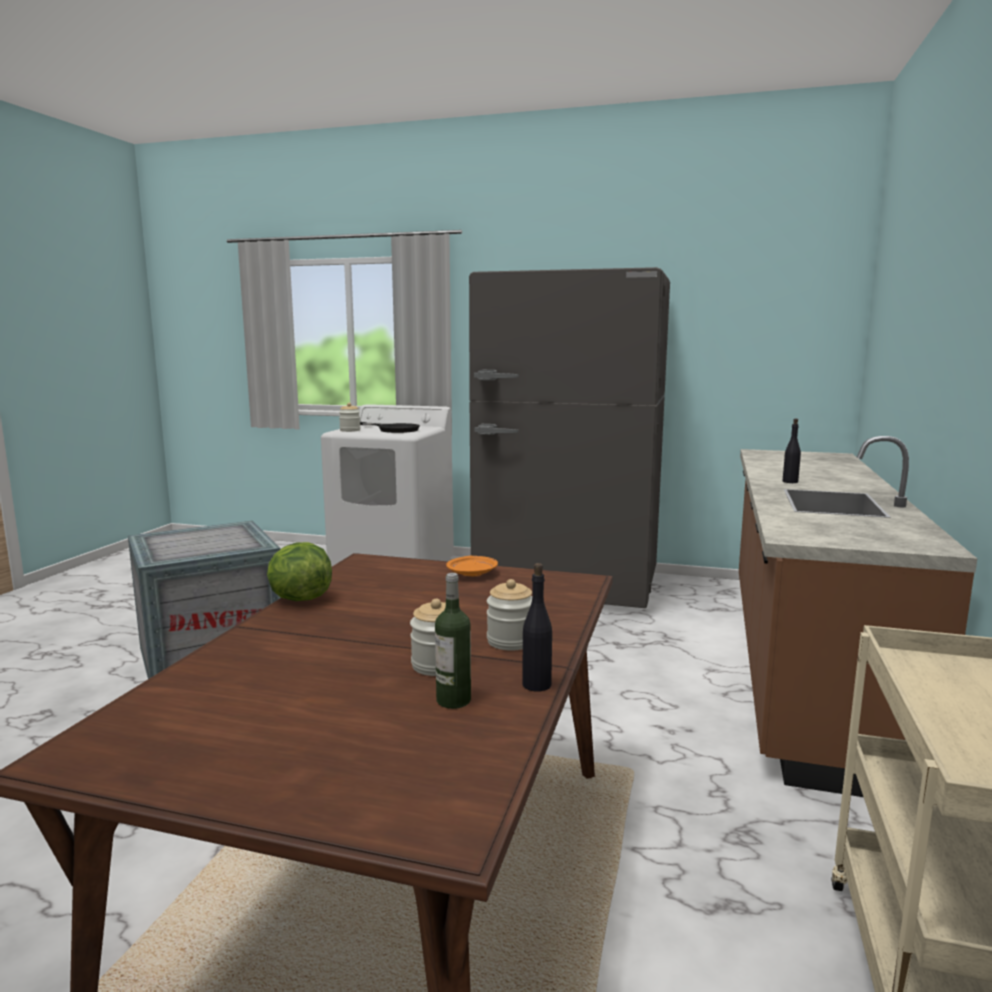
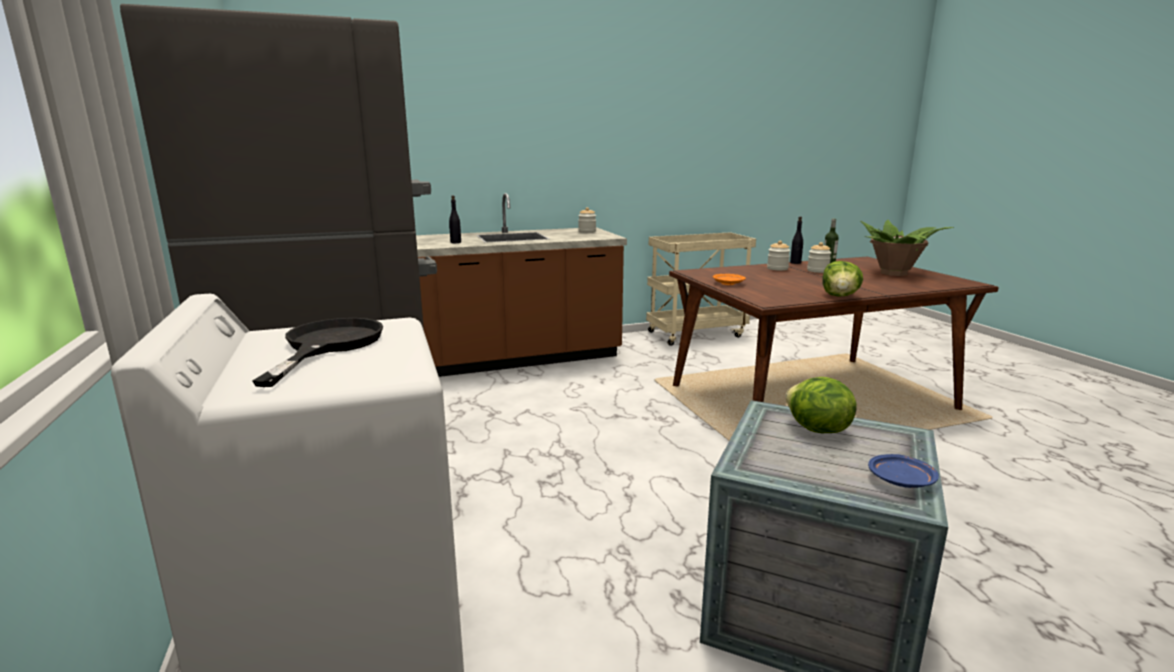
camera: 125 degrees left, 5 degrees up
jar [339,403,360,432] -> jar moved to [578,207,596,233]
none -> lettuce [785,377,857,433]
none -> potted plant [861,220,954,276]
none -> blue plate [868,454,939,488]

